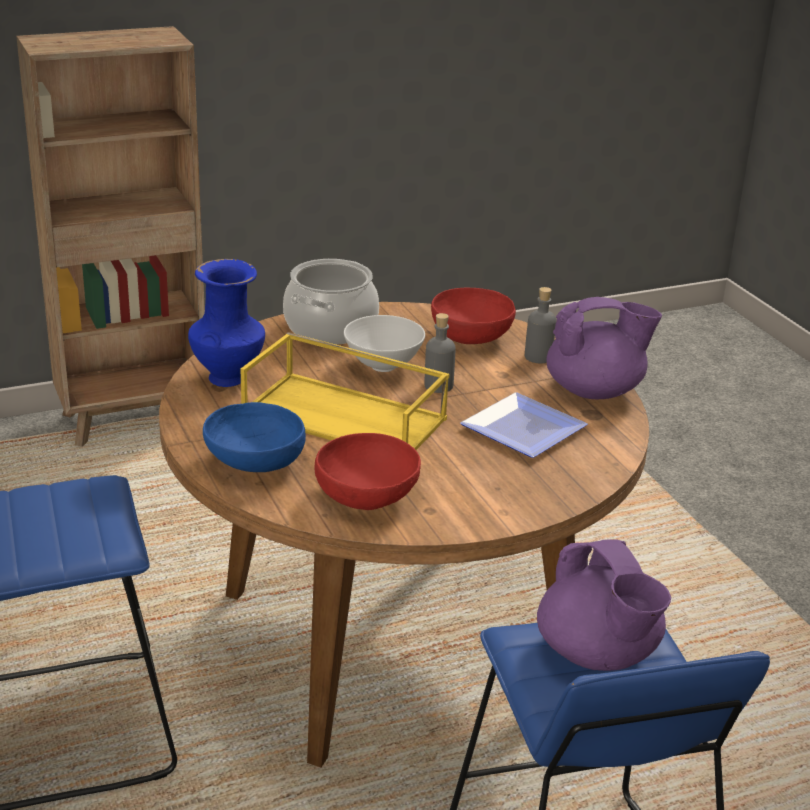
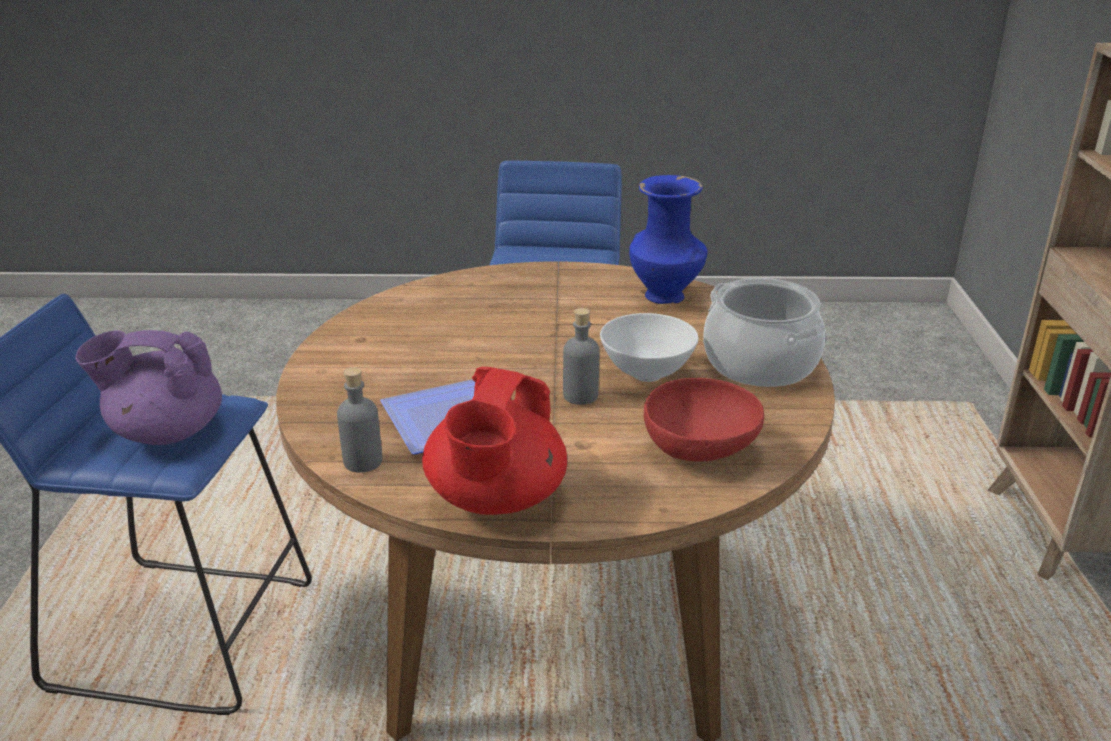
camera: 115 degrees right, 0 degrees up
blue bowl [203,402,306,472] -> none
yellow tray [240,332,449,450] -> none
red bowl [315,433,421,510] -> none
grey bottle [525,287,556,363] -> grey bottle moved to [337,367,382,473]
purple teapot [547,297,662,399] -> red teapot [422,367,567,515]

